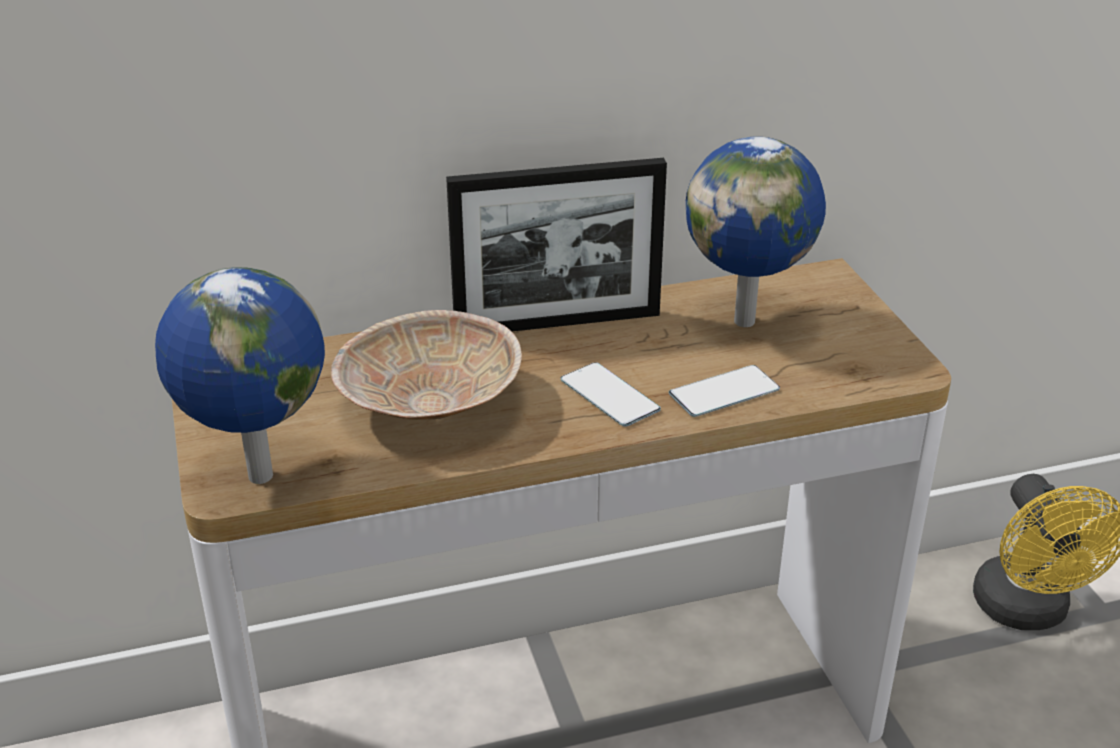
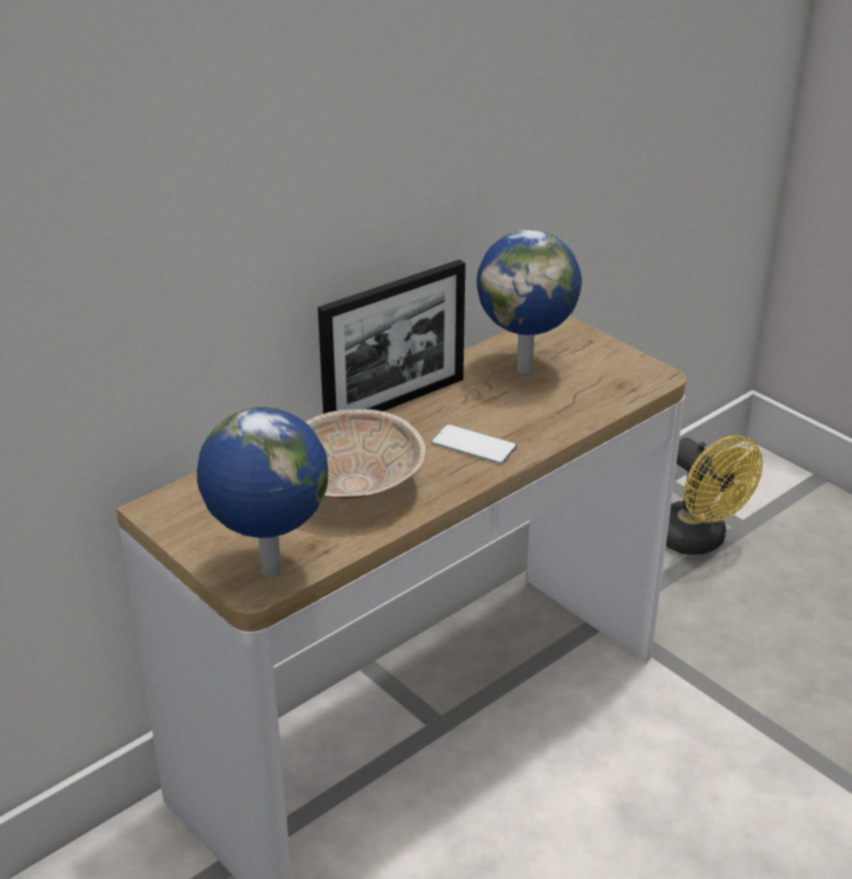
camera: 25 degrees left, 0 degrees up
phone [669,365,780,417] -> none

